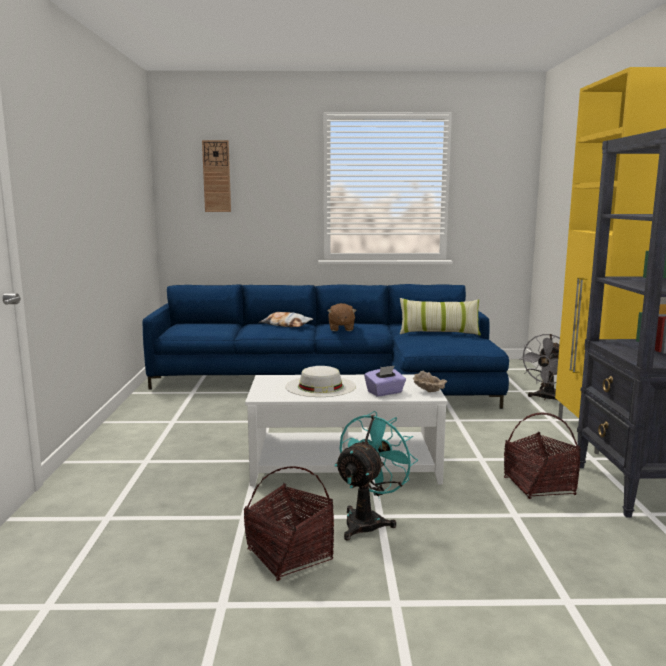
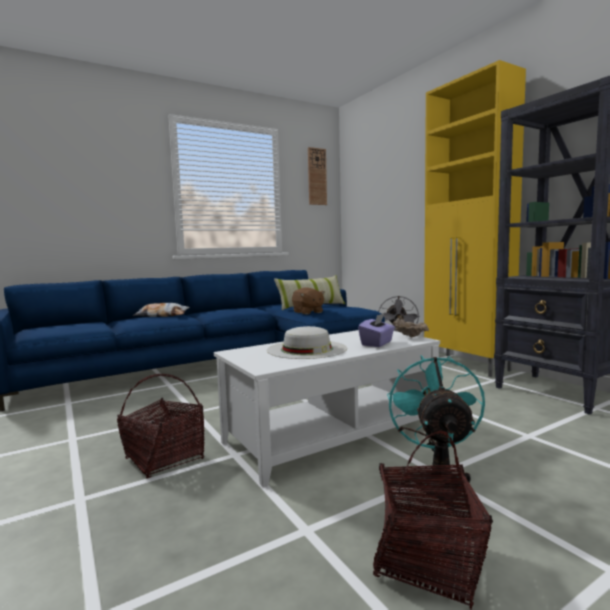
camera: 30 degrees left, 5 degrees down
wall clock [202,140,231,212] -> wall clock moved to [308,147,327,205]
brown plush toy [327,303,357,331] -> brown plush toy moved to [292,287,325,315]
basket [504,412,581,499] -> basket moved to [117,374,205,478]

